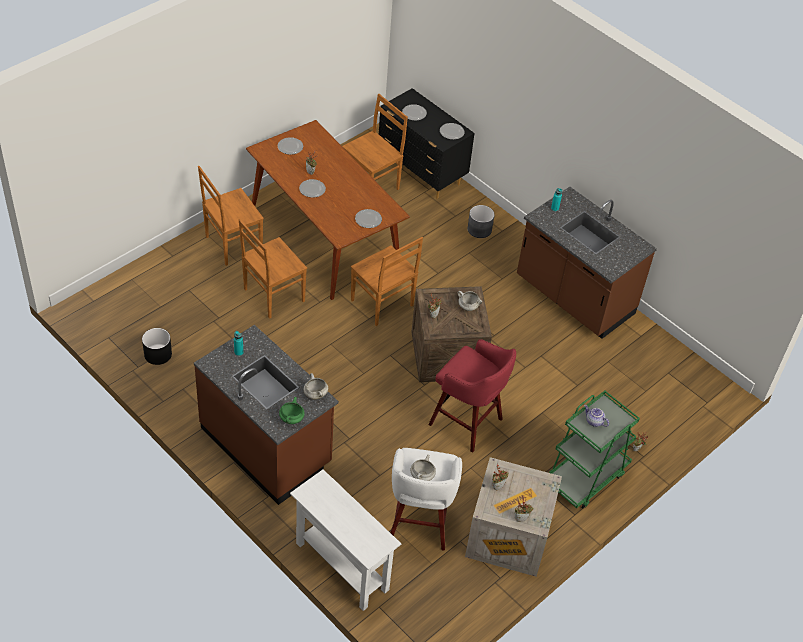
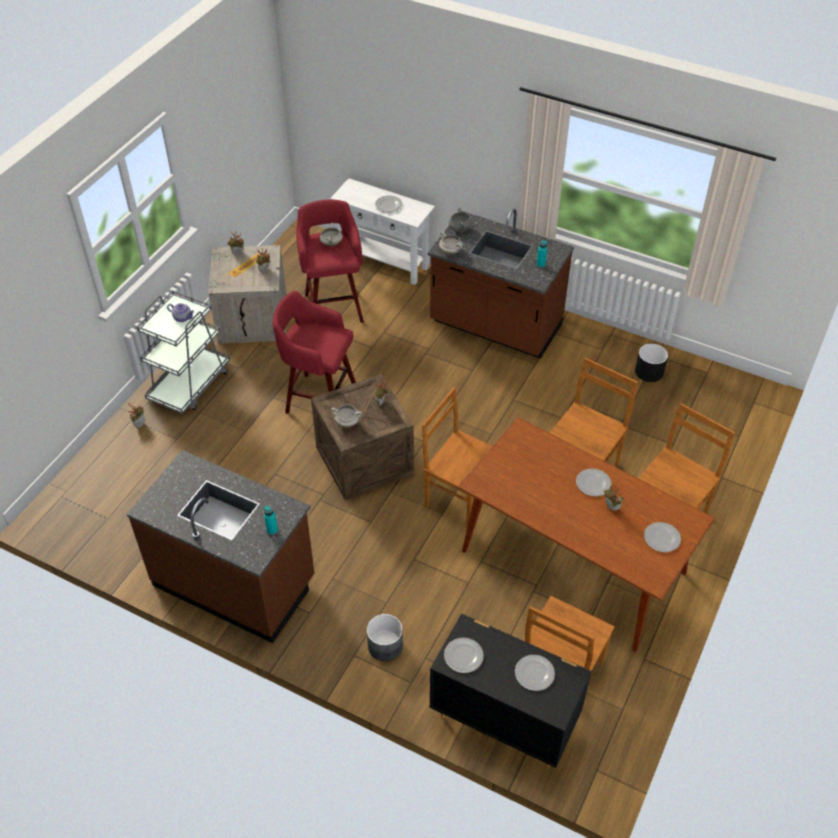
camera: 165 degrees right, 0 degrees up
green cooking pot [279,397,305,424] -> grey cooking pot [449,208,472,232]
plate [355,209,382,228] -> plate moved to [375,195,402,213]
white stool [390,448,462,551] -> red stool [296,200,364,323]
green cart [549,391,640,509] -> grey cart [137,290,230,414]

